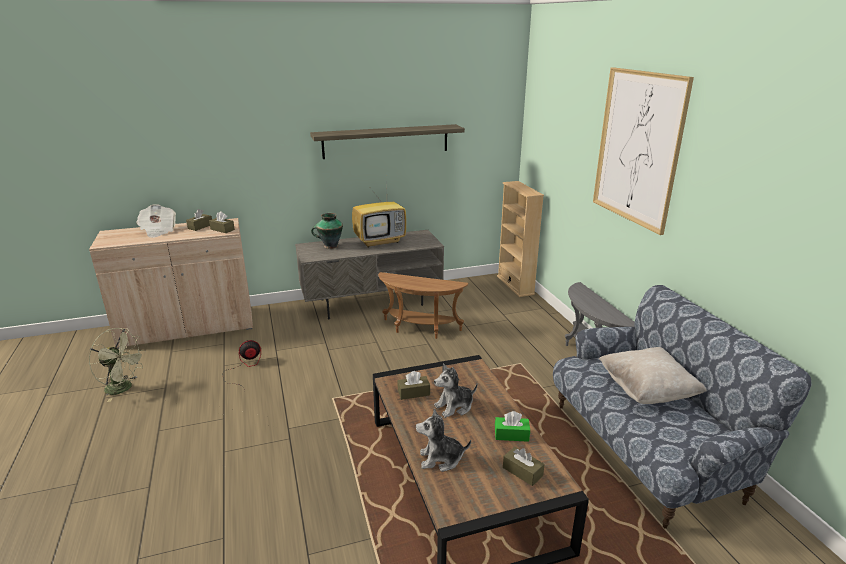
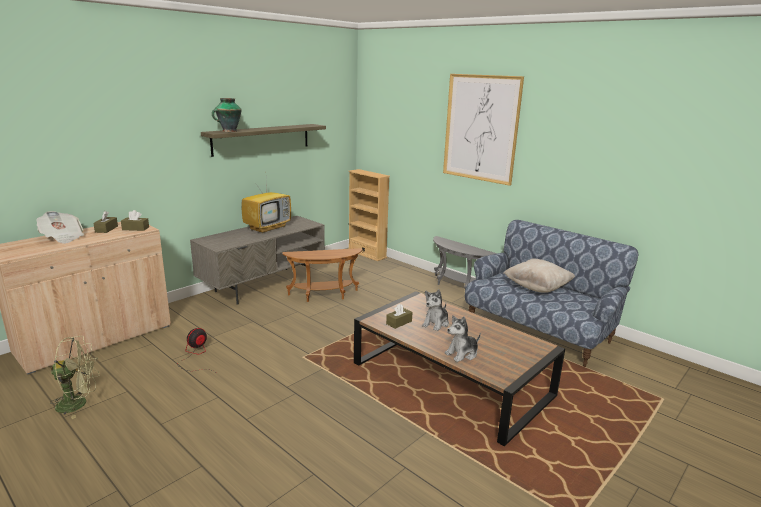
camera: 30 degrees left, 5 degrees down
vase [311,213,343,249] -> vase moved to [212,98,242,132]
green tissue box [495,411,530,442] -> none
brown tissue box [503,447,545,486] -> none

